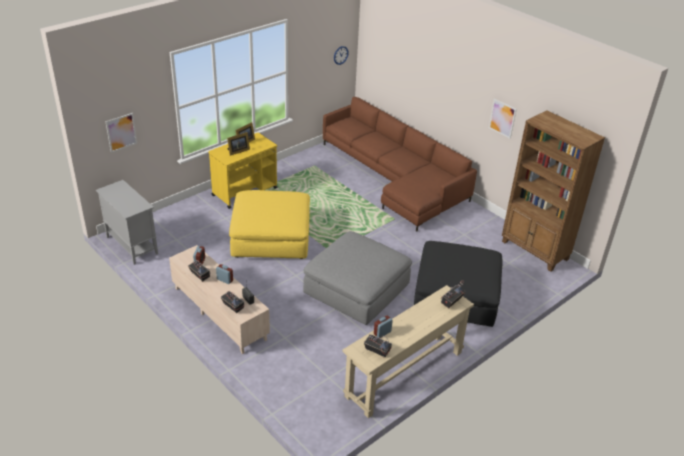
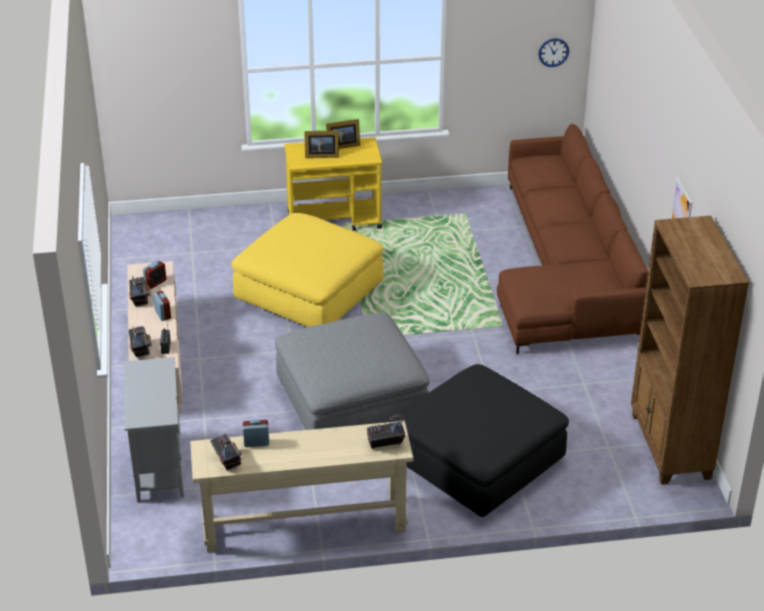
camera: 35 degrees right, 0 degrees up
grey cabinet [96,180,158,265] -> grey cabinet moved to [124,357,184,502]
picture [106,113,137,153] -> none

